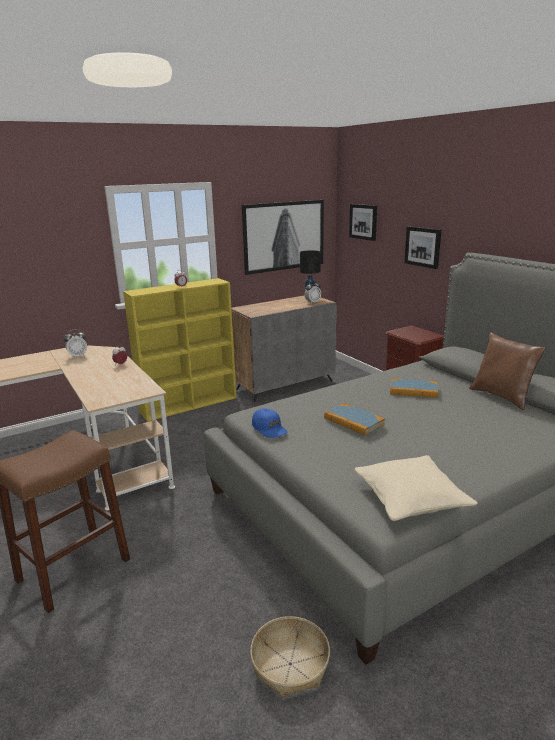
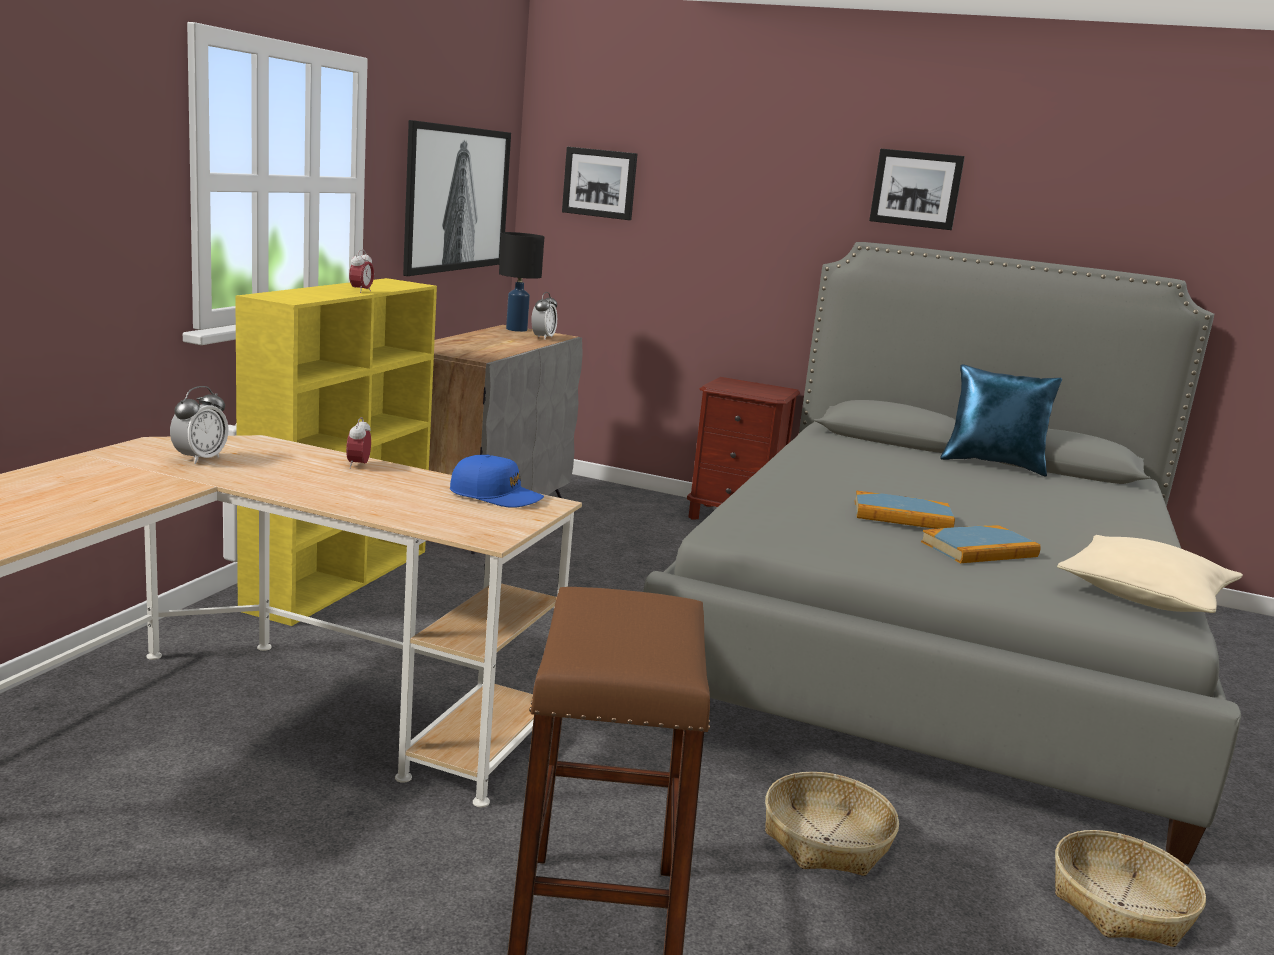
camera: 40 degrees left, 5 degrees down
blue cap [252,408,288,438] -> blue cap moved to [450,455,544,508]
book [390,378,438,398] -> book moved to [921,525,1041,563]
picture [404,226,441,269] -> picture moved to [869,149,965,230]
brown pillow [469,333,546,410] -> blue pillow [940,364,1062,476]
none -> basket [765,772,899,876]

